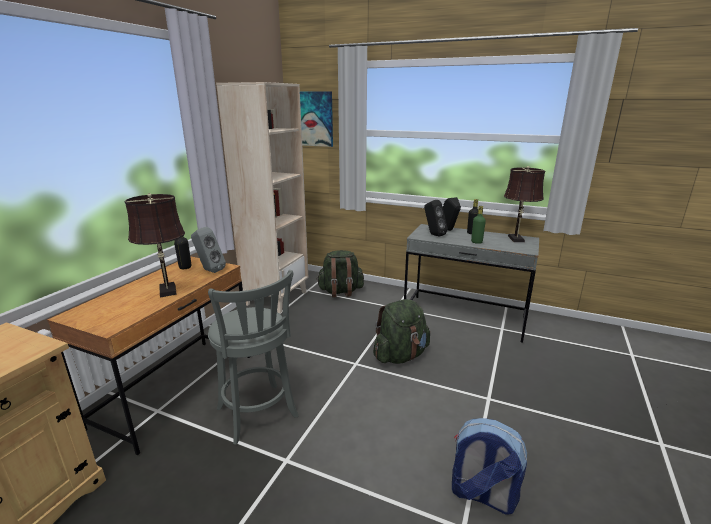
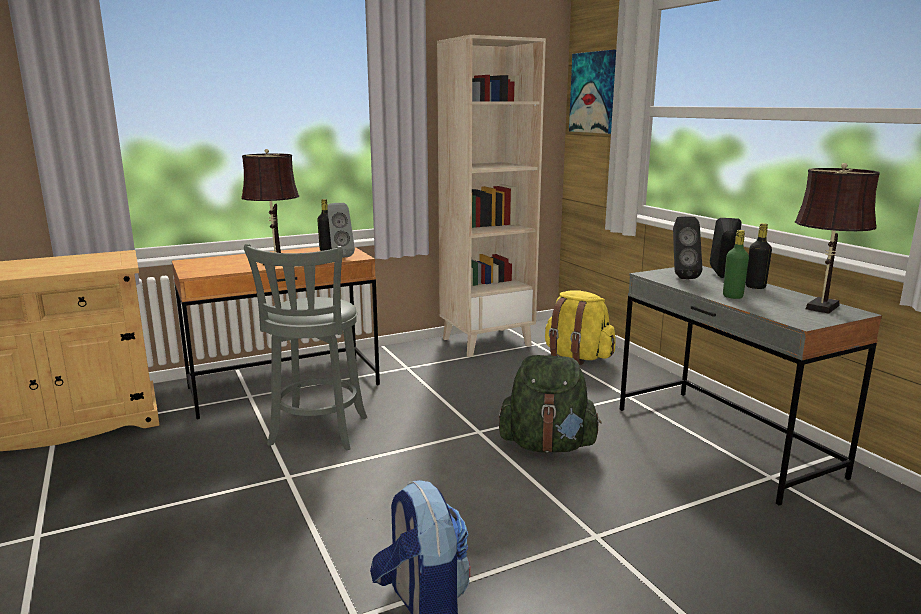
camera: 40 degrees right, 5 degrees down
green backpack [316,250,364,297] -> yellow backpack [545,290,616,365]

